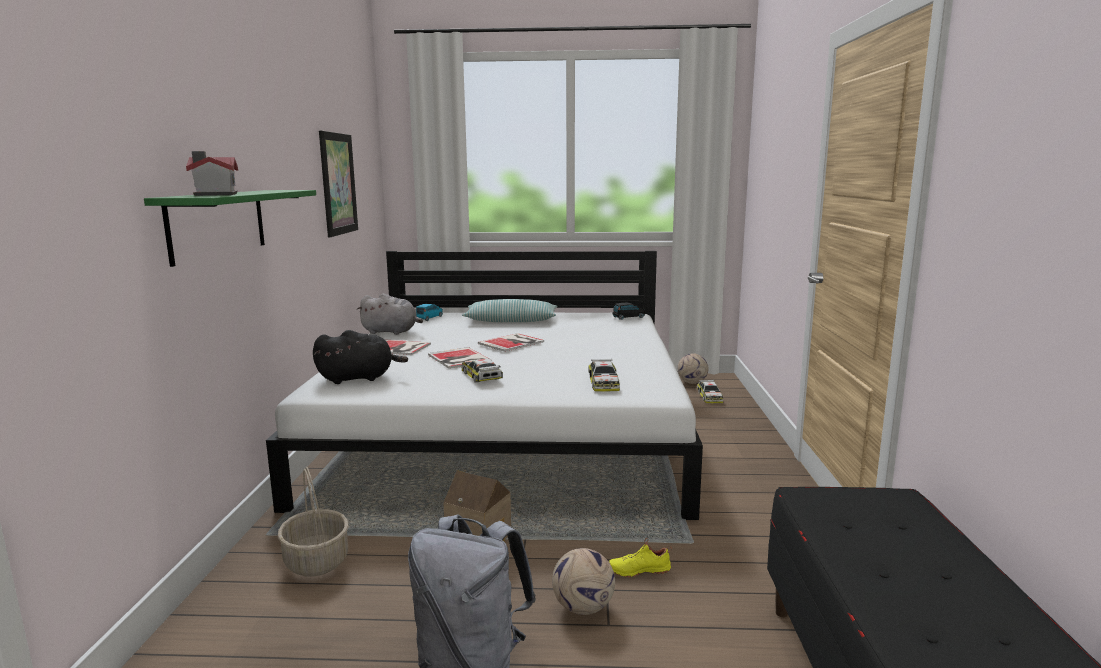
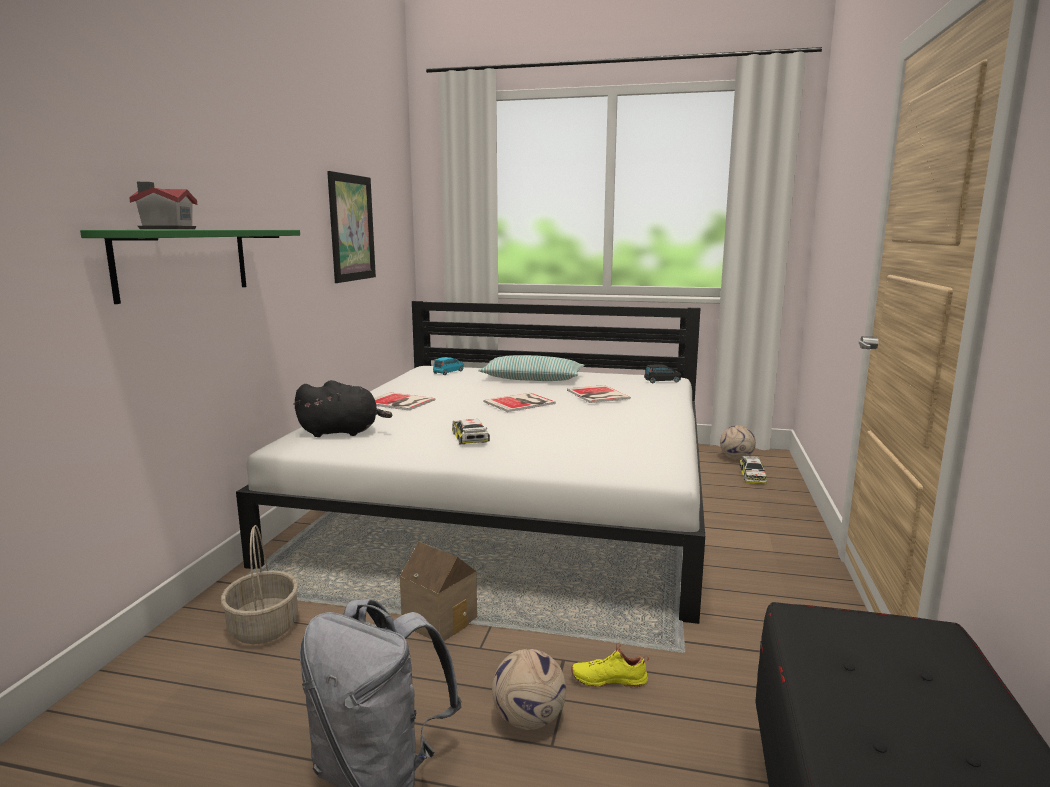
camera: 10 degrees right, 0 degrees up
grey plush toy [356,294,423,335] -> none
book [428,347,492,369] -> book moved to [567,385,631,403]
toy car [588,359,620,392] -> none

